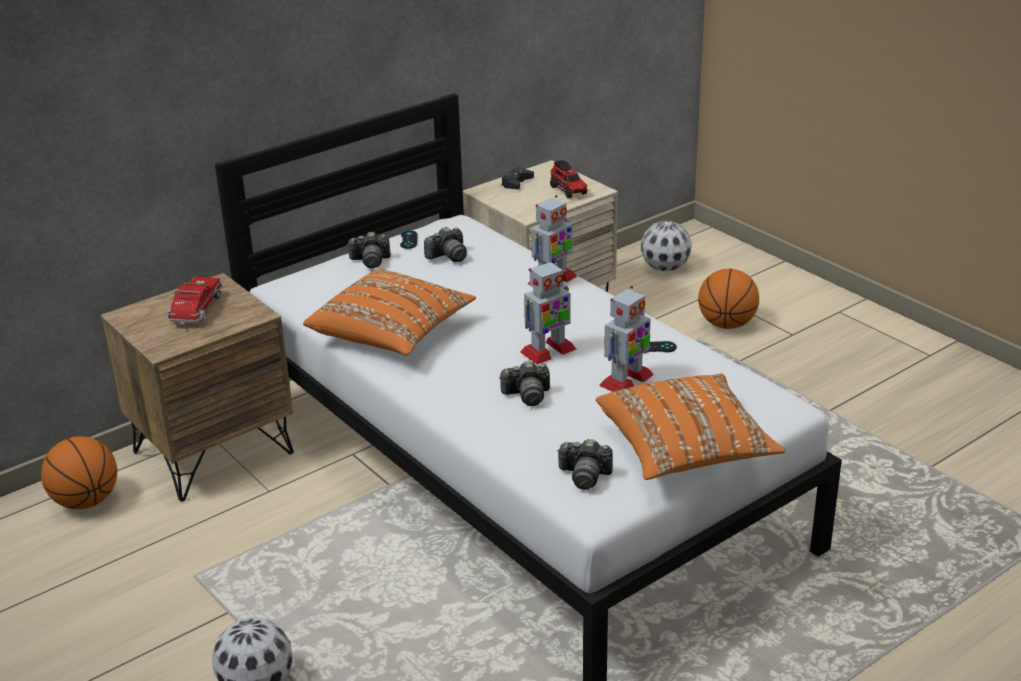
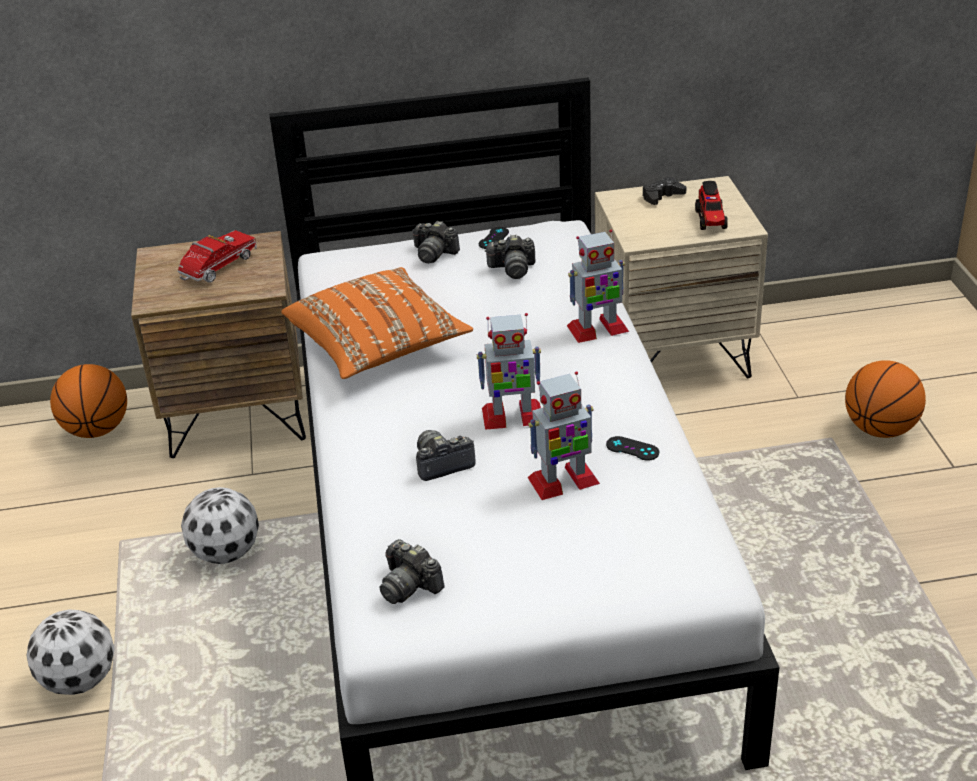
camera: 30 degrees right, 5 degrees up
camera [499,361,550,406] -> camera turned 135 degrees clockwise [416,430,476,481]
orange pillow [596,374,786,480] -> none
football [641,221,692,271] -> football moved to [181,487,259,564]

